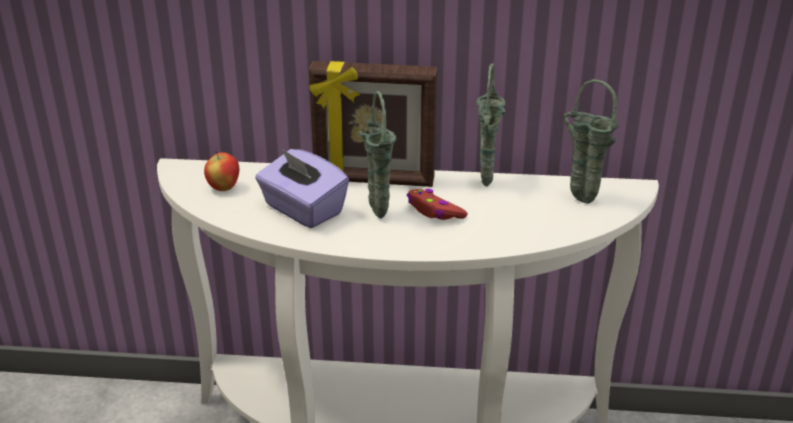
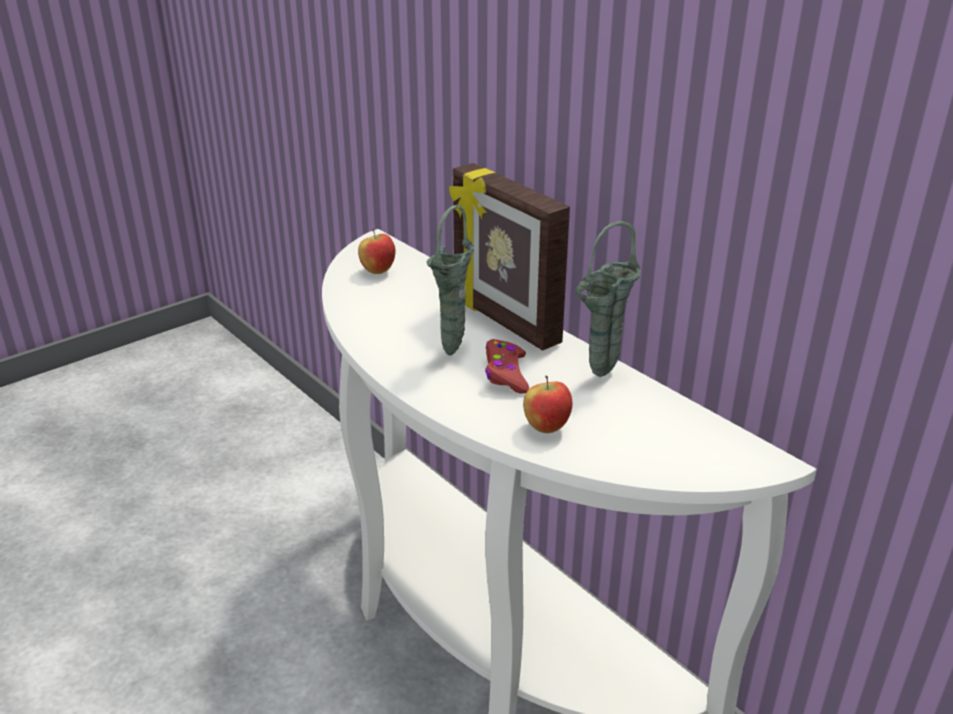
camera: 45 degrees right, 0 degrees up
purple tissue box [255,148,349,228] -> none
green vase [563,79,619,203] -> none
none -> apple [523,376,573,433]

